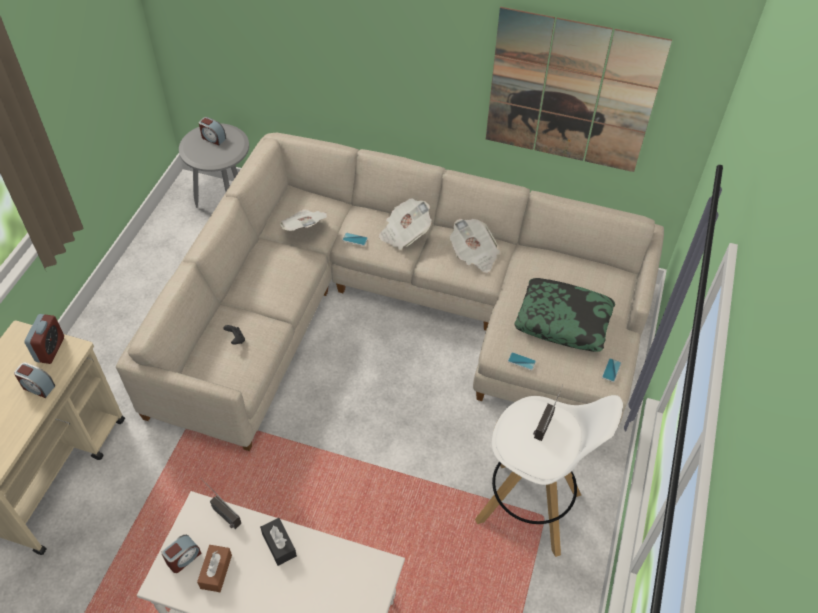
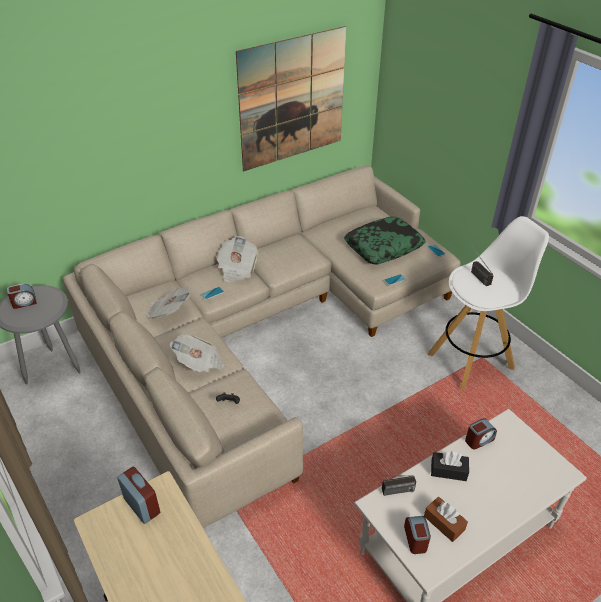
camera: 50 degrees left, 10 degrees down
alarm clock [14,362,55,398] -> alarm clock moved to [465,418,497,450]
newspaper [450,219,500,273] -> newspaper moved to [170,333,225,372]

